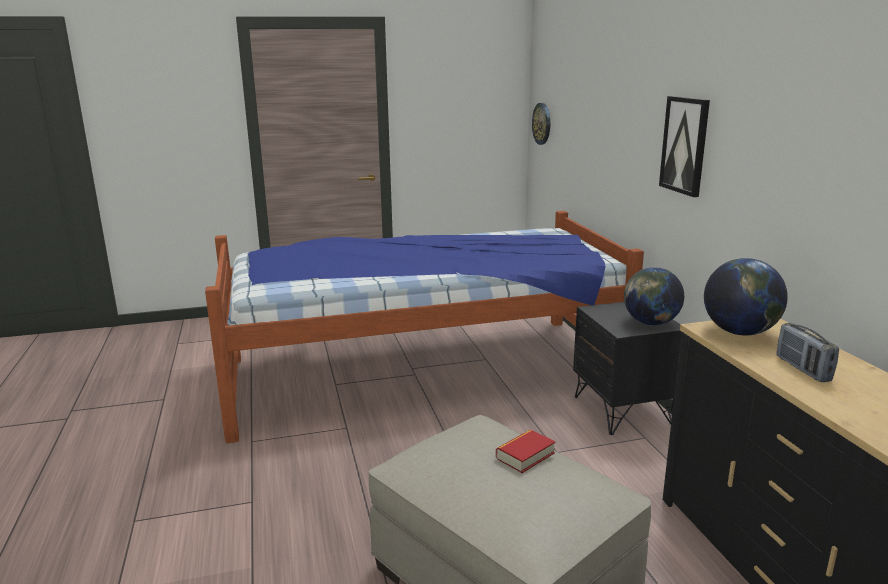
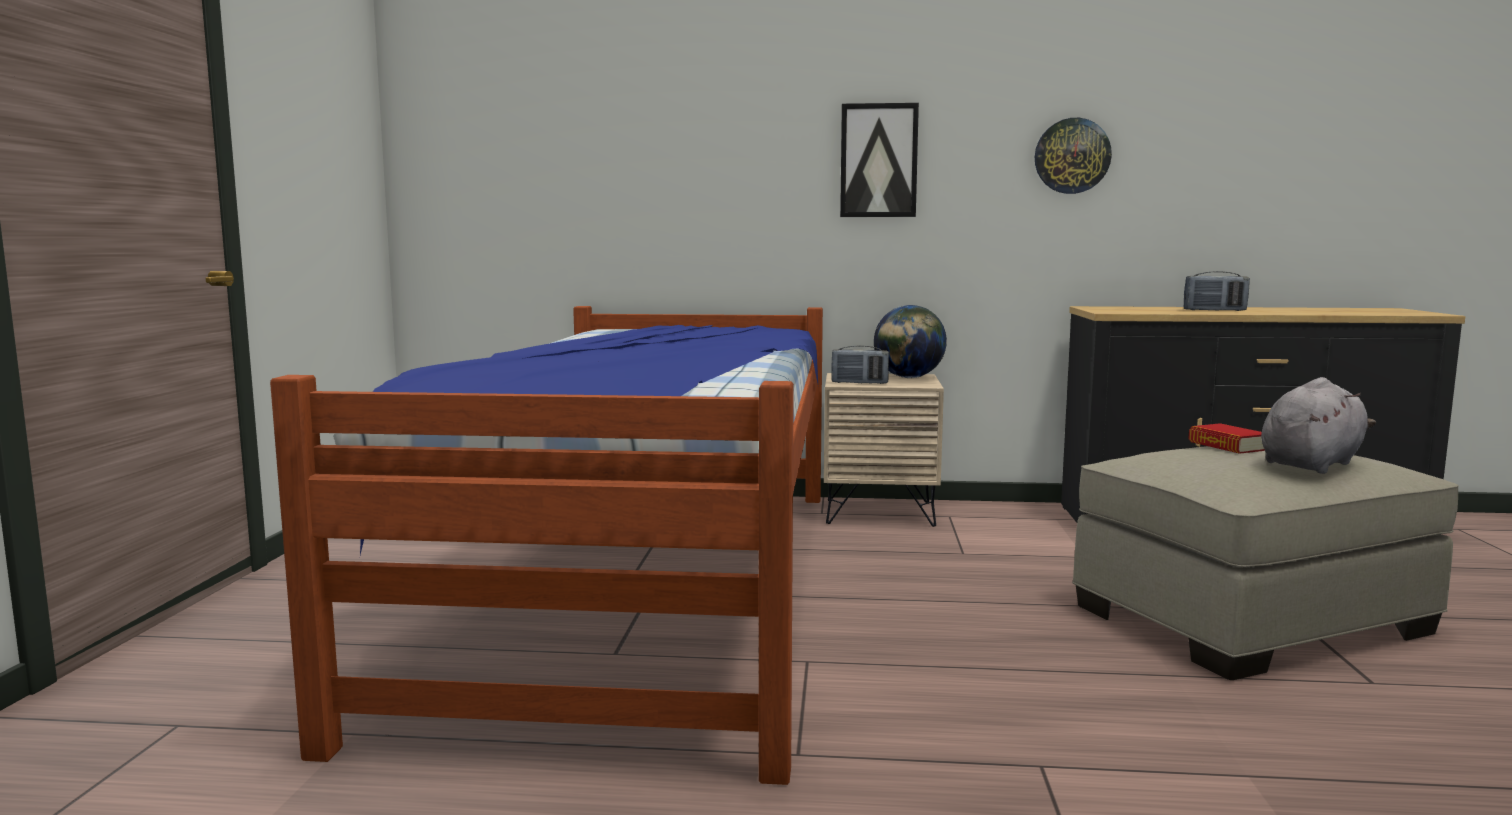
camera: 70 degrees left, 10 degrees down
wall clock [532,103,550,145] -> wall clock moved to [1035,118,1112,194]
black nightstand [573,302,682,435] -> beige nightstand [824,373,944,527]
globe [704,258,788,336] -> none
none -> radio [831,346,889,384]
none -> grey plush toy [1261,377,1376,474]

